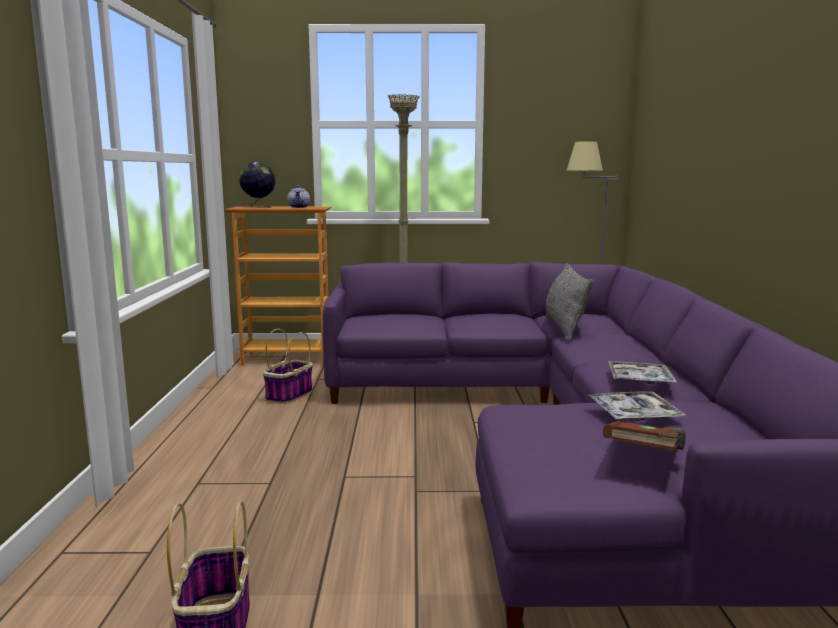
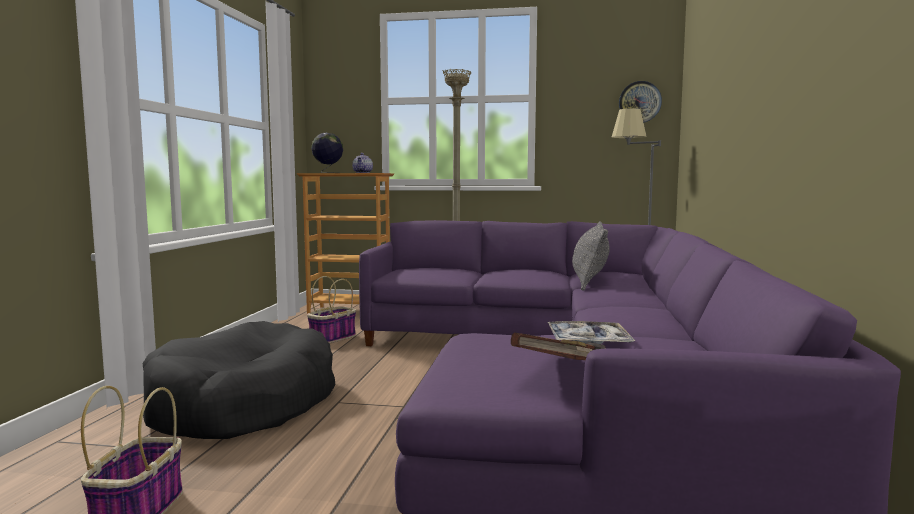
camera: 10 degrees right, 5 degrees down
tray [608,361,677,384] -> none
none -> black dog bed [142,321,335,439]
none -> wall clock [619,81,662,123]

